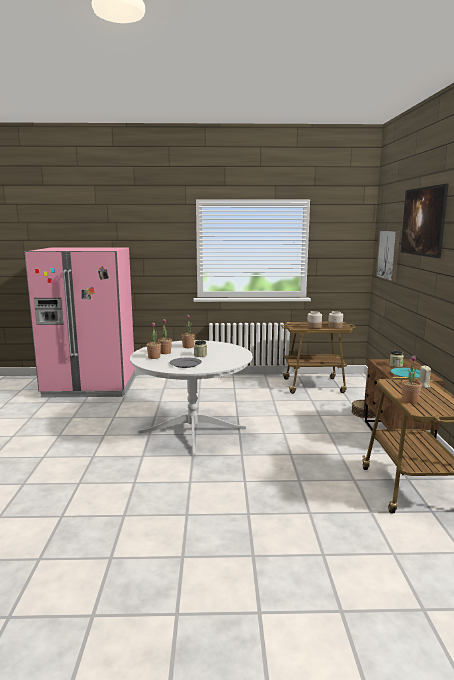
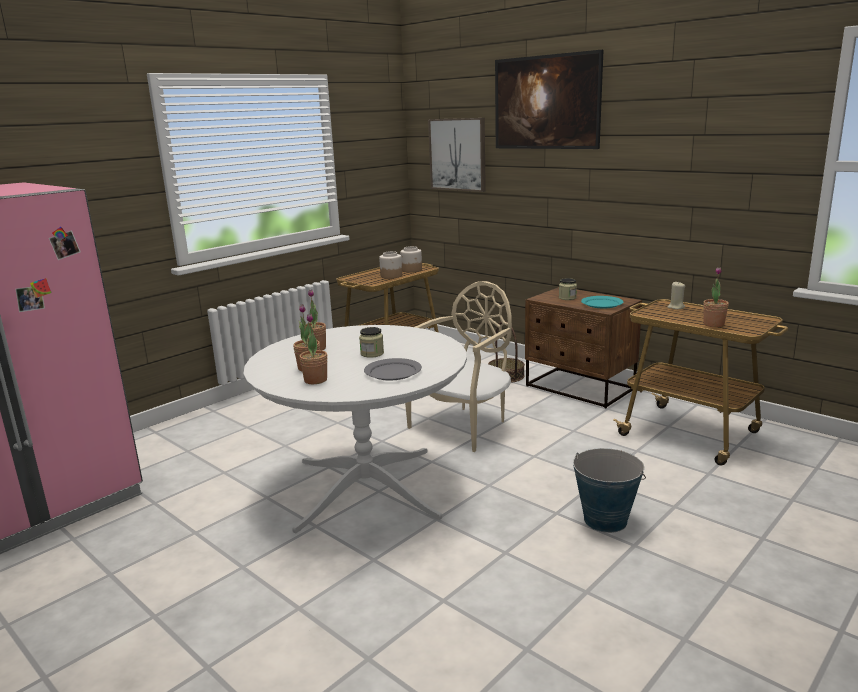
camera: 45 degrees left, 5 degrees up
none -> beige chair [405,281,512,452]
none -> bucket [573,448,646,533]

